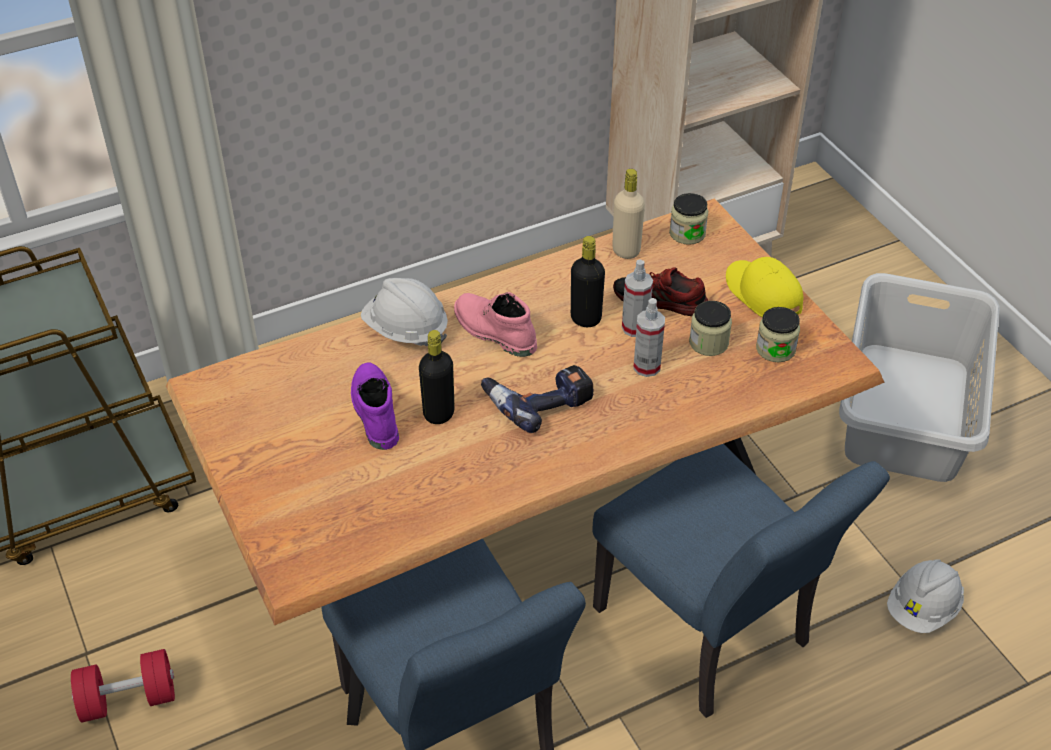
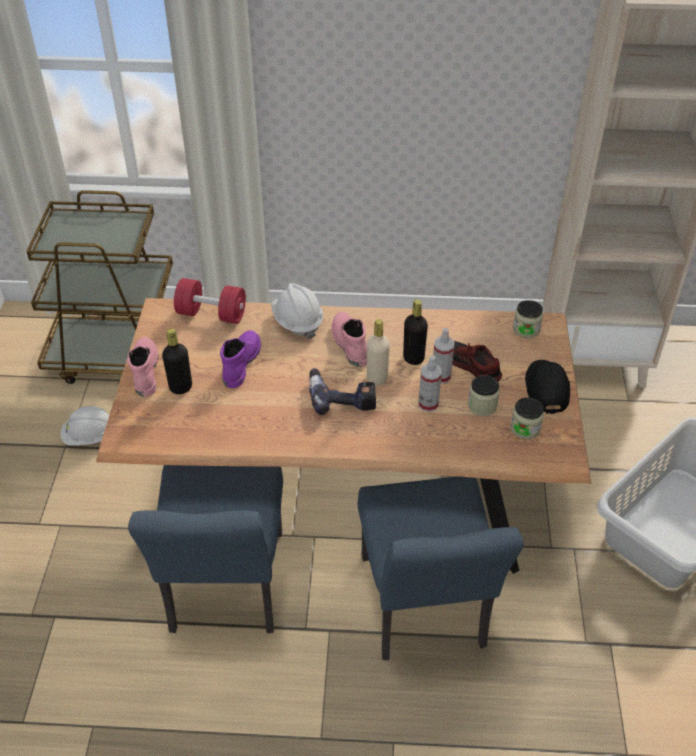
camera: 30 degrees right, 0 degrees up
red dumbbell [71,649,175,723] -> red dumbbell moved to [174,278,246,324]
black bottle [419,330,455,424] -> black bottle moved to [162,328,192,394]
beige bottle [612,169,645,259] -> beige bottle moved to [367,319,390,385]
yellow cap [726,257,803,318] -> black cap [525,360,570,414]
white hard hat [887,559,964,633] -> white hard hat moved to [61,406,109,445]
none -> pink boot [127,337,159,397]

